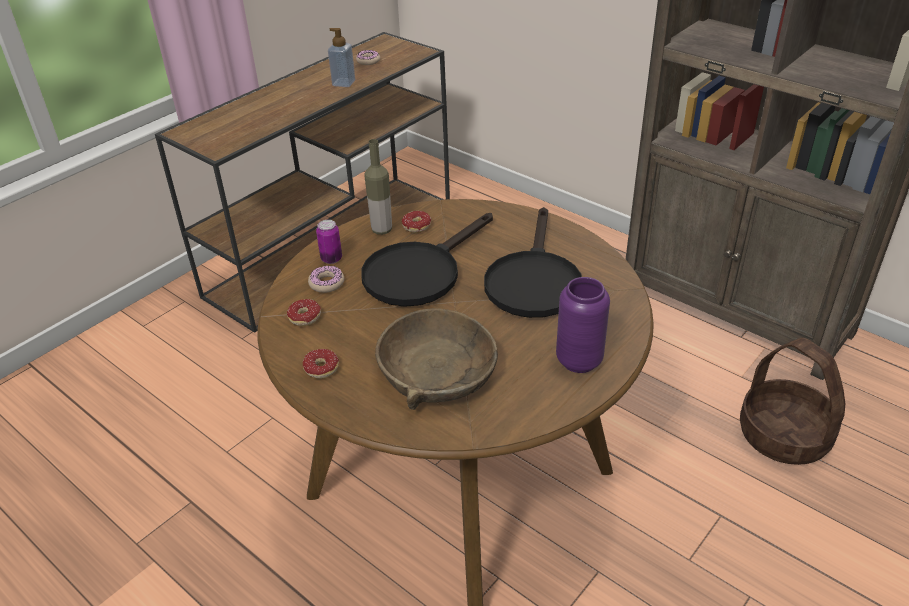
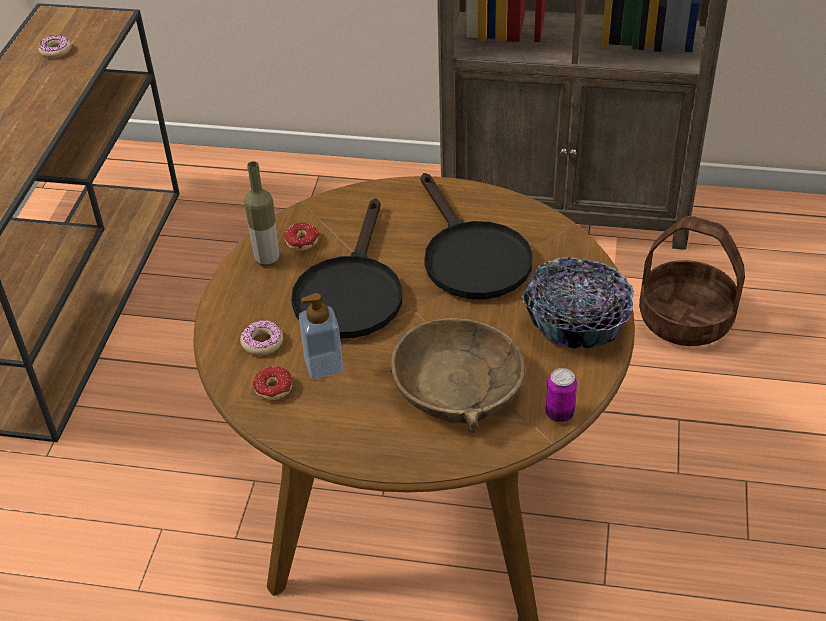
camera: 30 degrees left, 5 degrees up
donut [303,349,339,379] -> none
can [316,220,342,264] -> can moved to [546,368,577,422]
soap dispenser [328,28,355,87] -> soap dispenser moved to [299,293,343,379]
purple vase [556,277,610,373] -> bowl [522,257,634,349]

